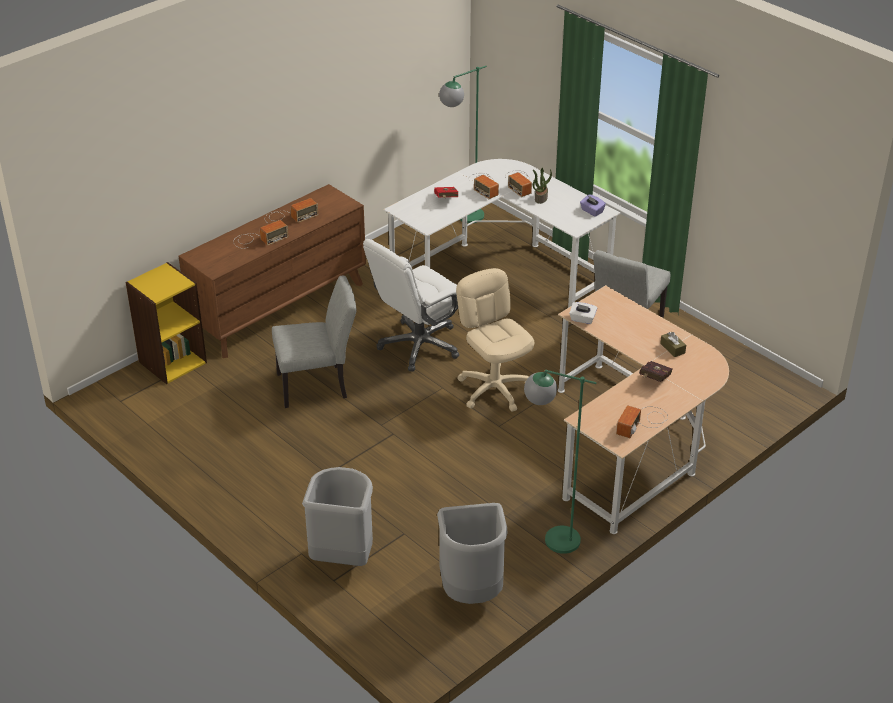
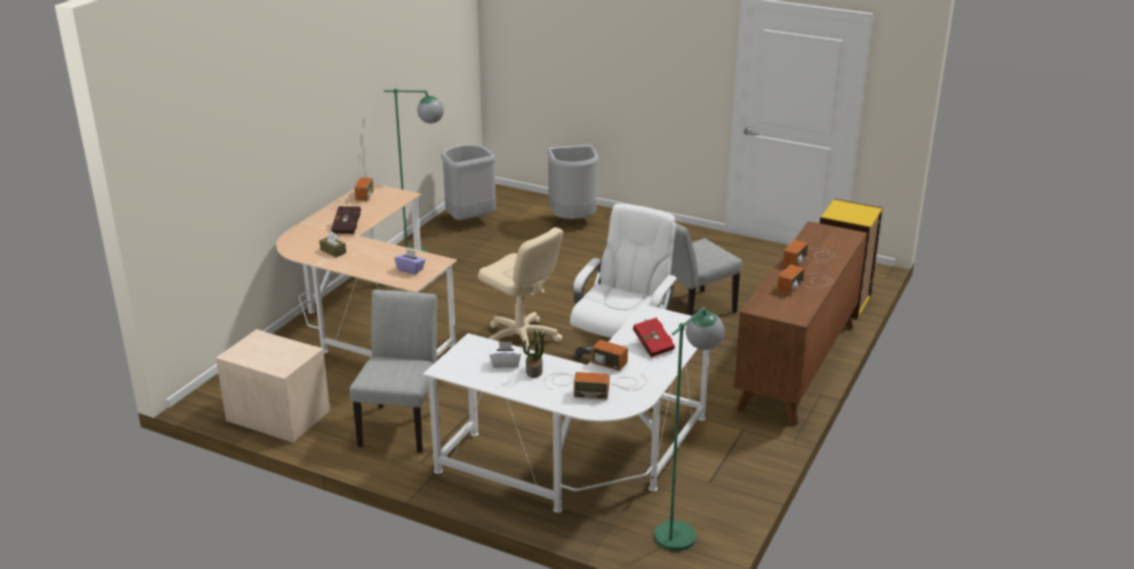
camera: 160 degrees right, 10 degrees down
radio [505,170,532,197] -> radio turned 150 degrees clockwise [544,372,609,400]
white tissue box [569,302,597,324] -> white tissue box moved to [490,342,521,368]
purple tissue box [580,194,606,217] -> purple tissue box moved to [394,249,425,274]
none -> beige nightstand [216,329,330,443]

